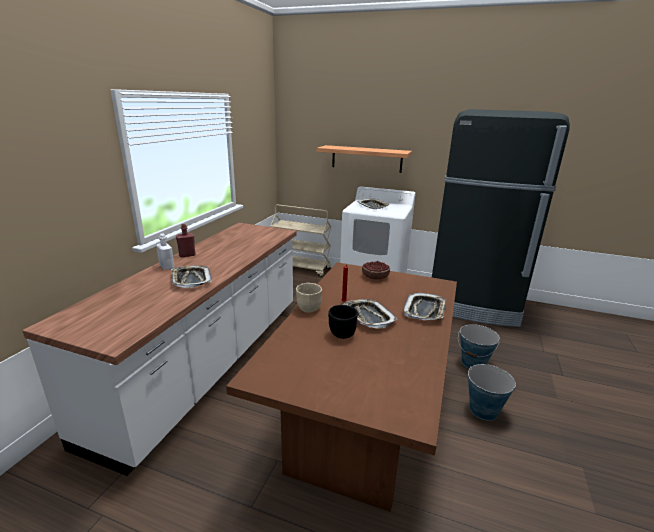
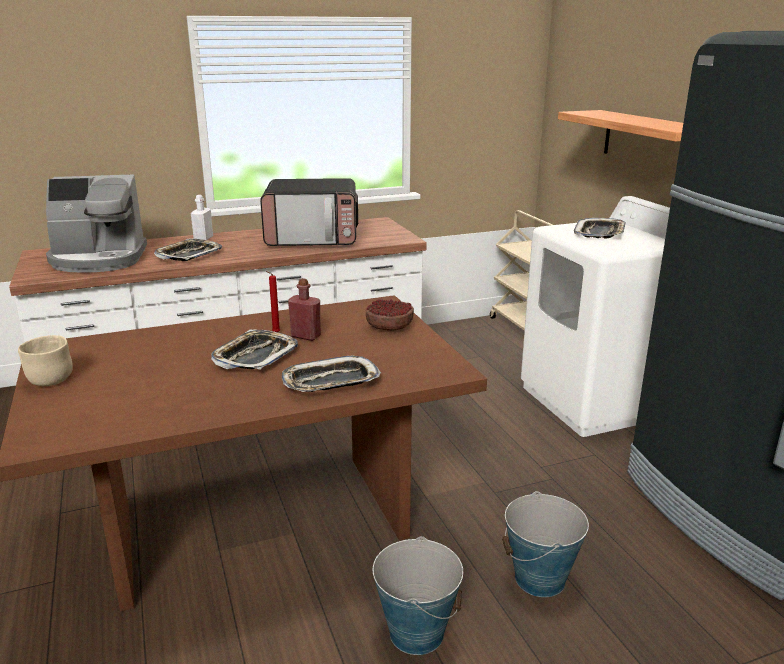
camera: 50 degrees right, 0 degrees up
red bottle [176,224,195,257] -> red bottle moved to [288,278,321,341]
beige bowl [296,283,322,313] -> beige bowl moved to [18,335,73,386]
black bowl [328,305,358,339] -> none
none -> coffee machine [46,175,147,273]
none -> microwave [260,178,358,246]

